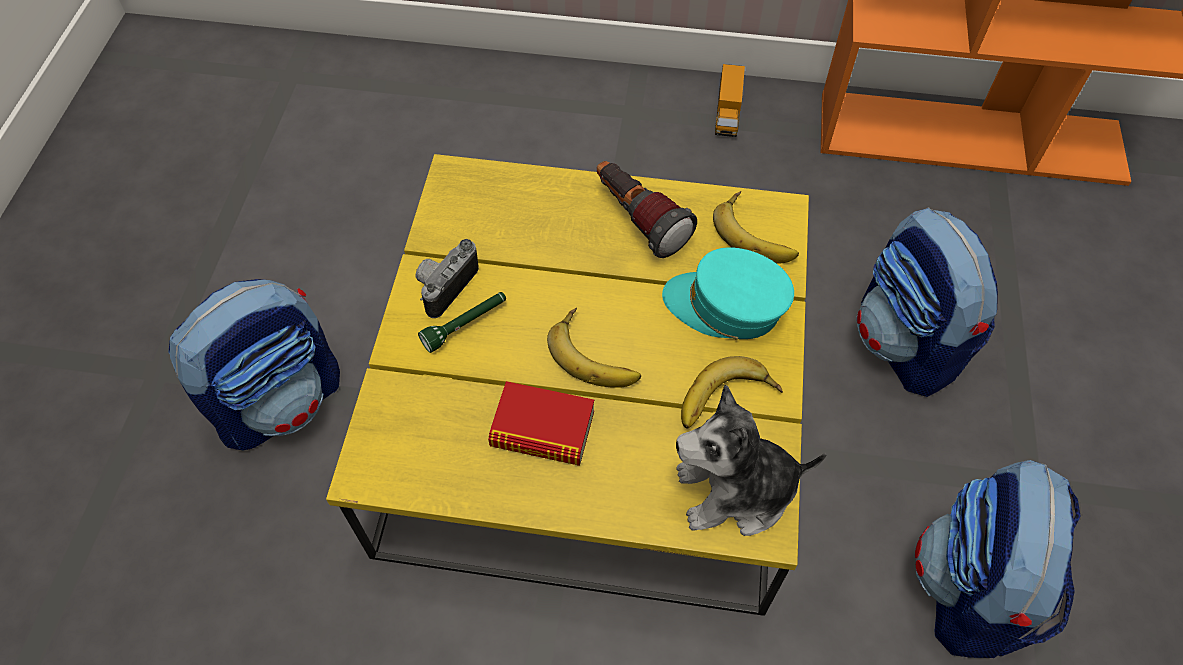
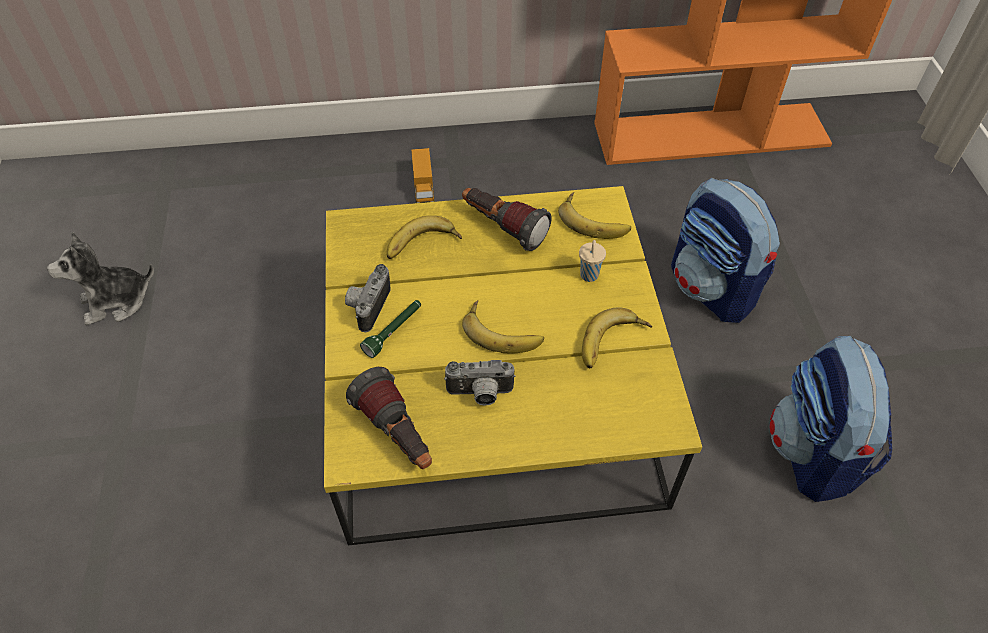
camera: 15 degrees left, 5 degrees down
backpack [168,279,340,450] -> none
book [488,381,594,466] -> camera [444,360,516,406]
turquoise cap [662,247,794,340] -> beige cup [579,240,606,282]
plush toy [676,385,827,536] -> plush toy moved to [47,232,154,325]
toy truck [715,64,745,137] -> toy truck moved to [411,148,434,203]
none -> flashlight [346,367,432,469]
none -> banana [387,216,462,259]

